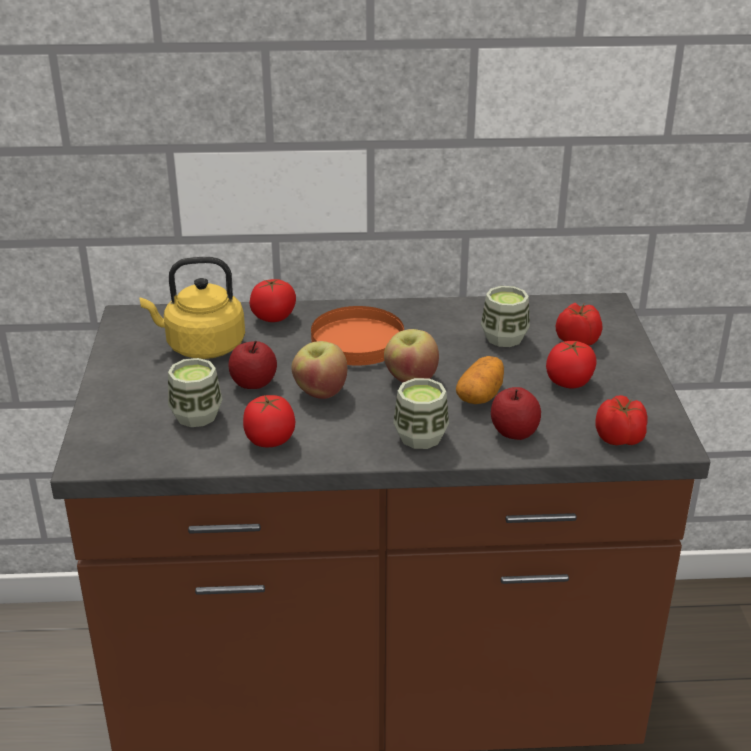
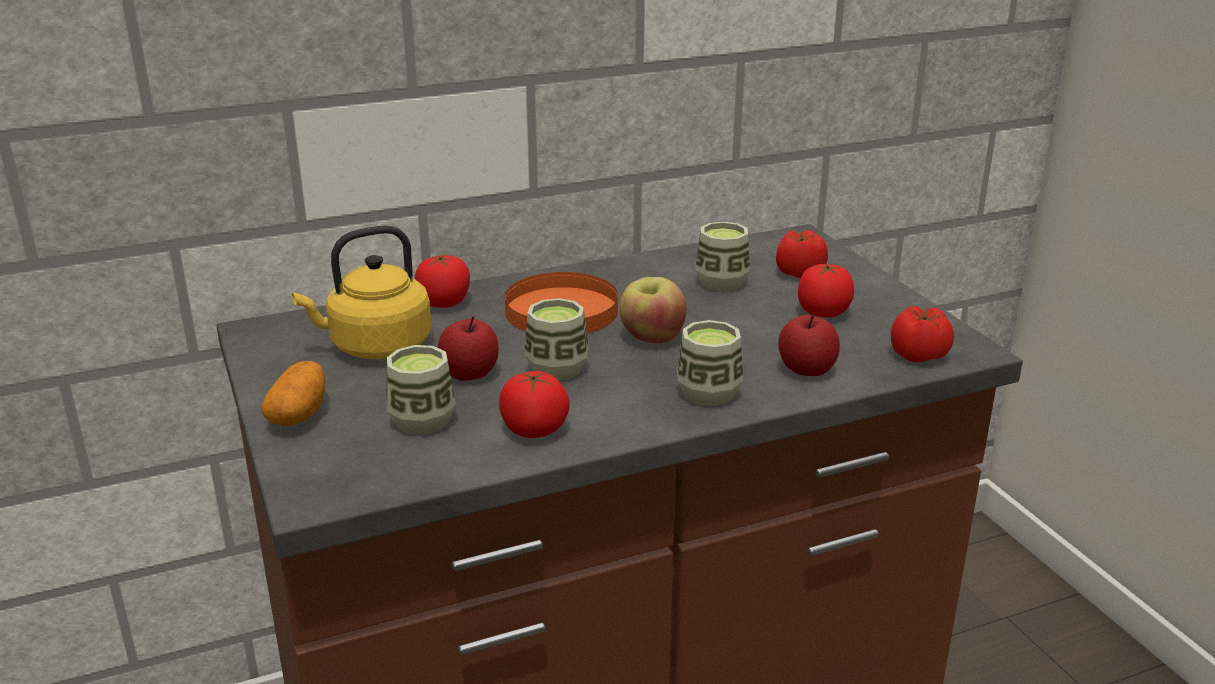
camera: 20 degrees left, 5 degrees down
apple [291,341,347,399] -> cup [524,298,589,380]
potato [456,356,504,404] -> potato moved to [261,361,325,425]

